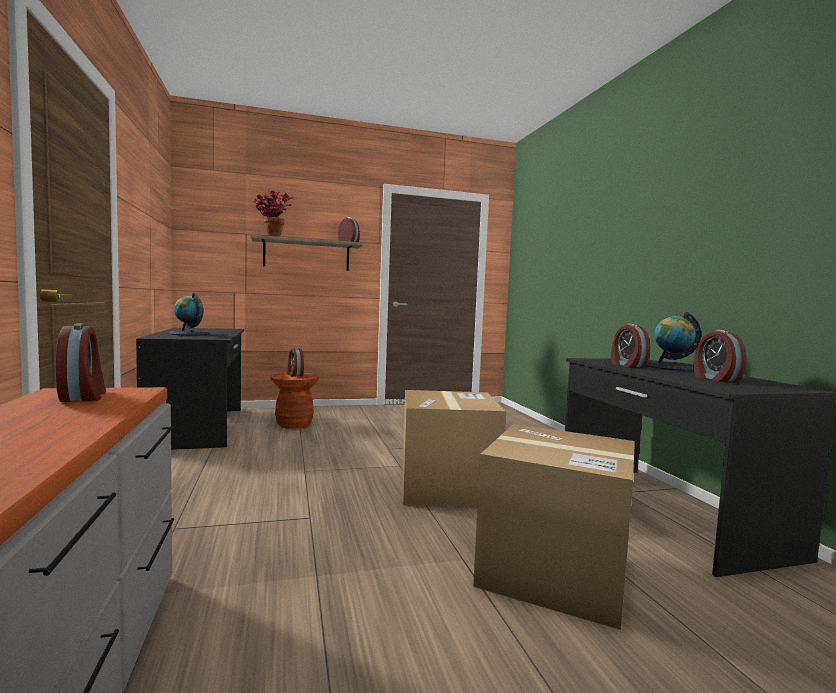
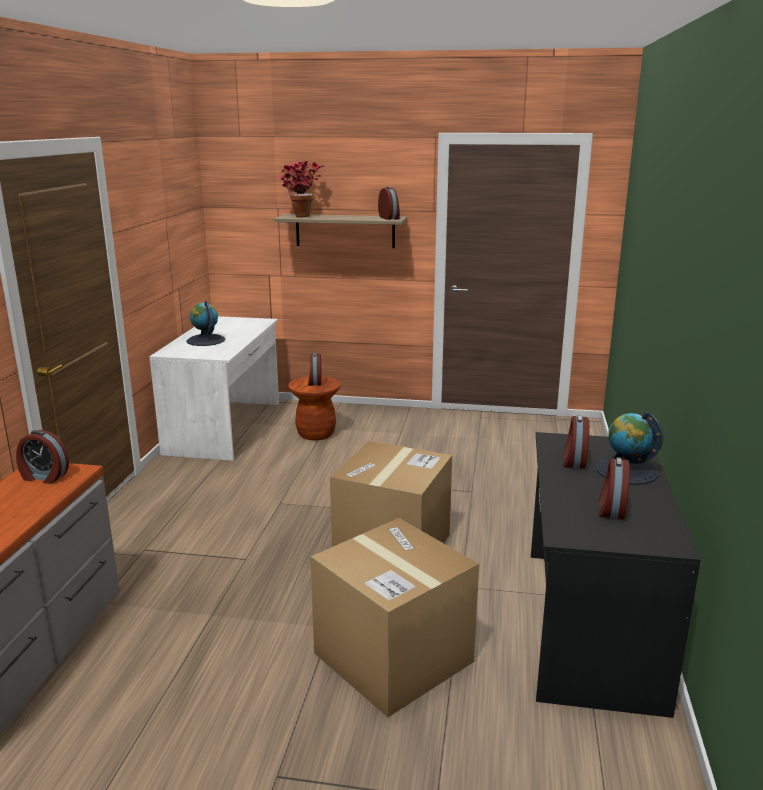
camera: 25 degrees right, 15 degrees up
alarm clock [55,323,106,402] -> alarm clock turned 105 degrees clockwise [16,430,69,484]
black desk [136,328,244,450] -> white desk [149,316,279,461]

